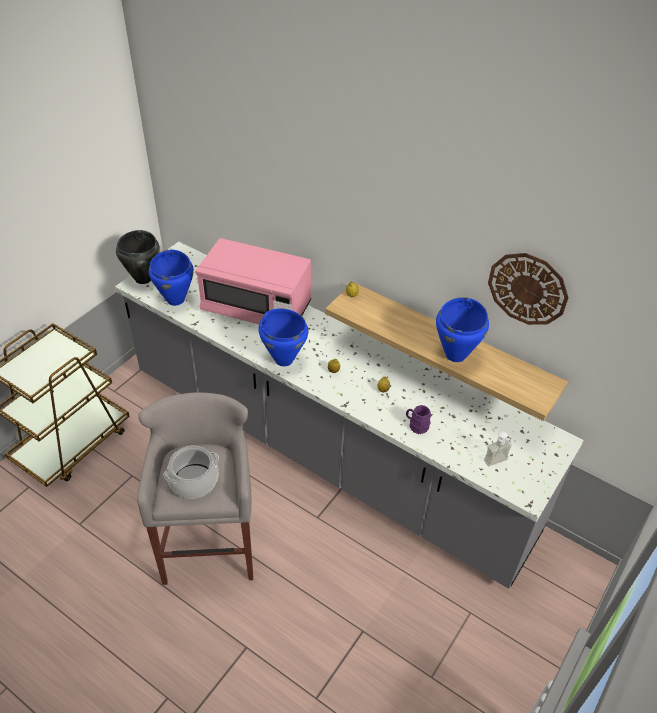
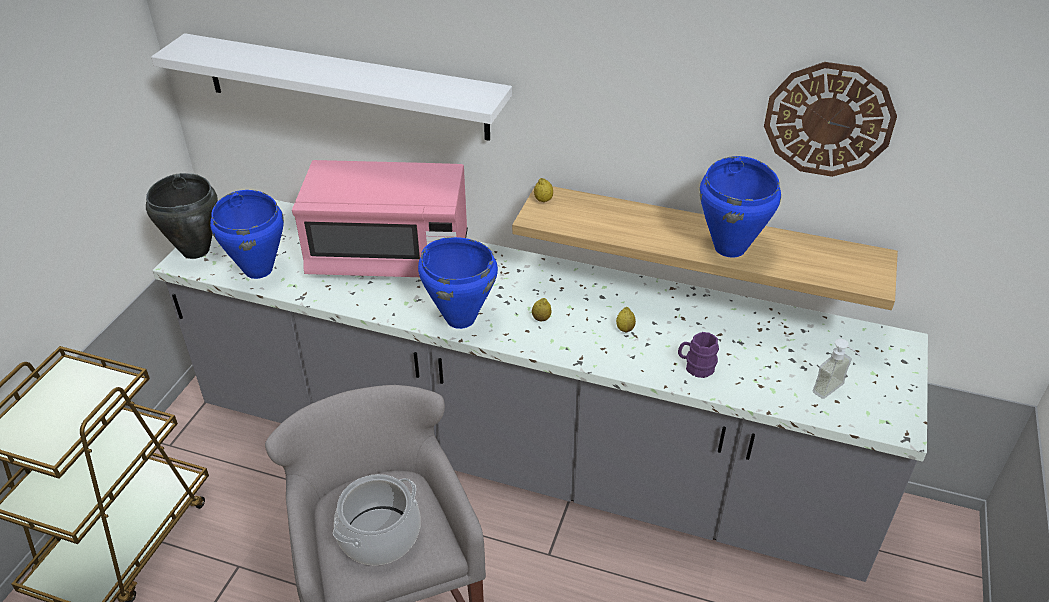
camera: 15 degrees left, 5 degrees down
none -> white shelf [151,33,512,141]

